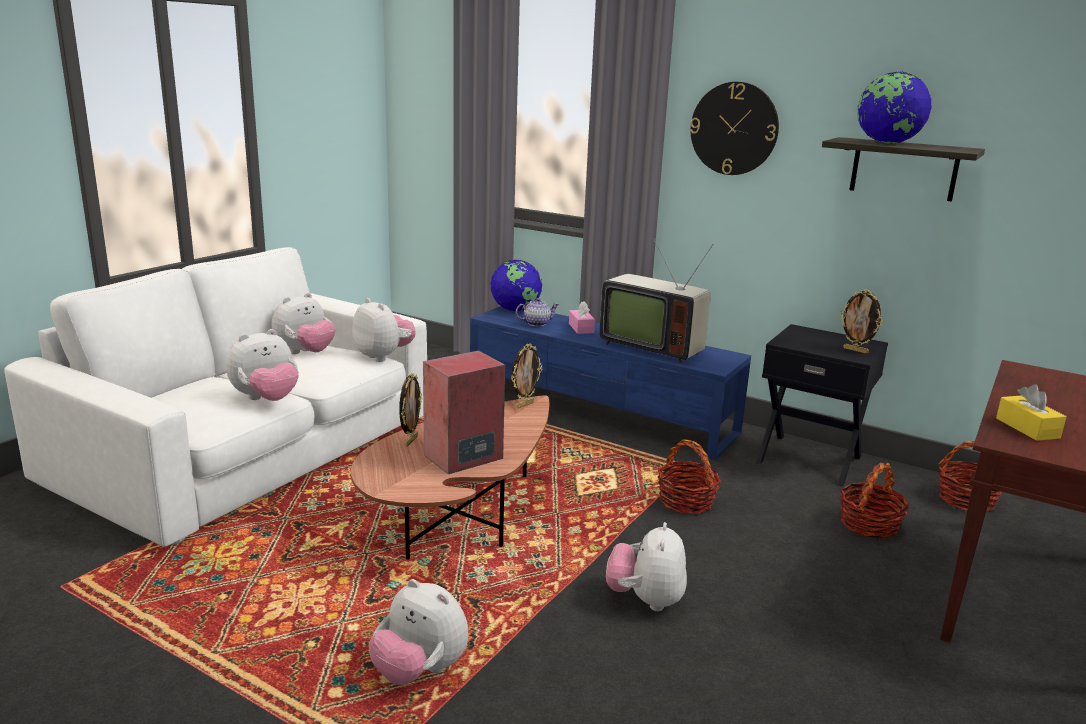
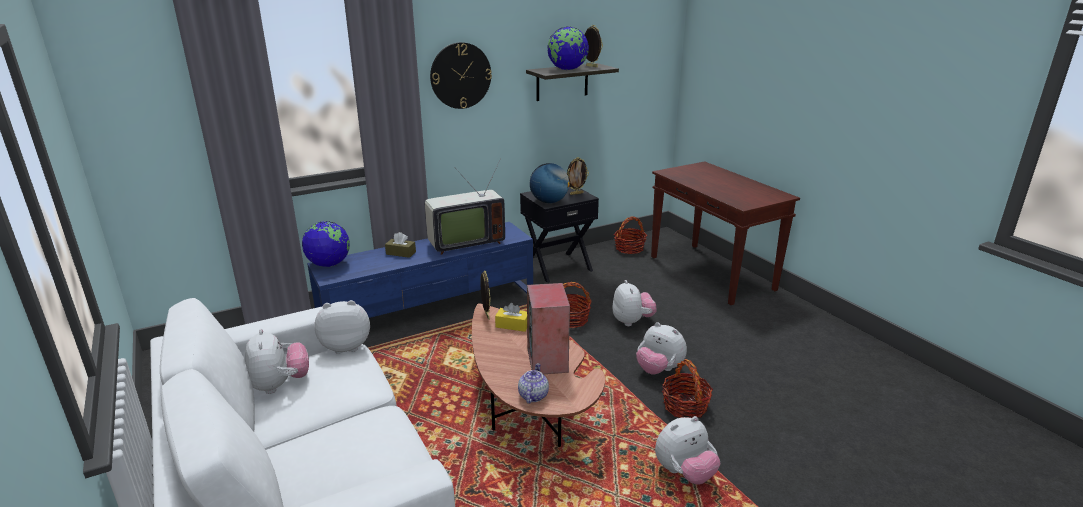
camera: 60 degrees left, 5 degrees up
plush toy [226,329,299,401] -> plush toy moved to [613,280,657,326]
picture frame [399,373,422,447] -> picture frame moved to [585,25,603,67]
teapot [516,298,559,326] -> teapot moved to [518,363,549,404]
pink tissue box [569,301,595,334] -> brown tissue box [385,232,416,258]
basket [840,463,910,539] -> basket moved to [662,359,713,418]
yellow tissue box [996,384,1067,441] -> yellow tissue box moved to [495,303,527,332]
none -> globe [530,163,570,203]

